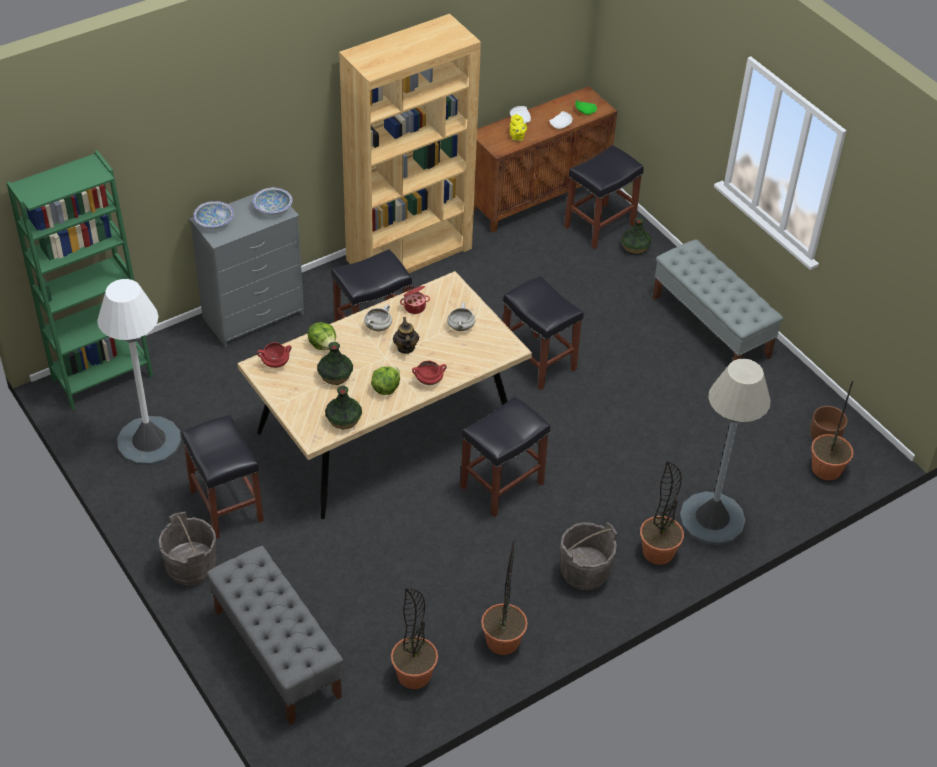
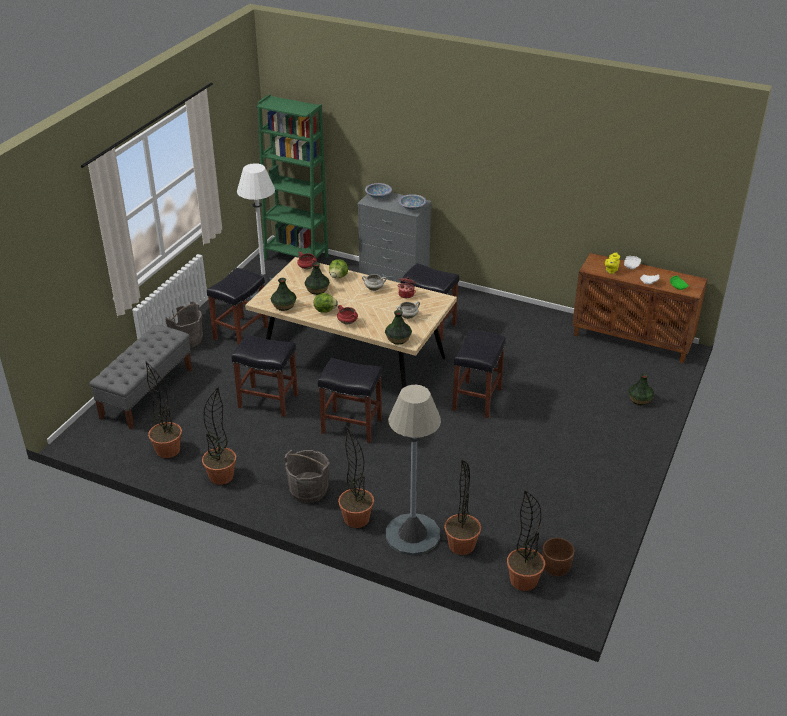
camera: 60 degrees right, 10 degrees down
brown bookcase [339,14,481,273] -> none
teapot [393,317,419,354] -> none
black stool [564,145,644,249] -> black stool moved to [232,334,298,417]
grey bench [653,239,783,361] -> none
none -> vase [385,310,412,344]
none -> potted plant [444,460,481,555]

